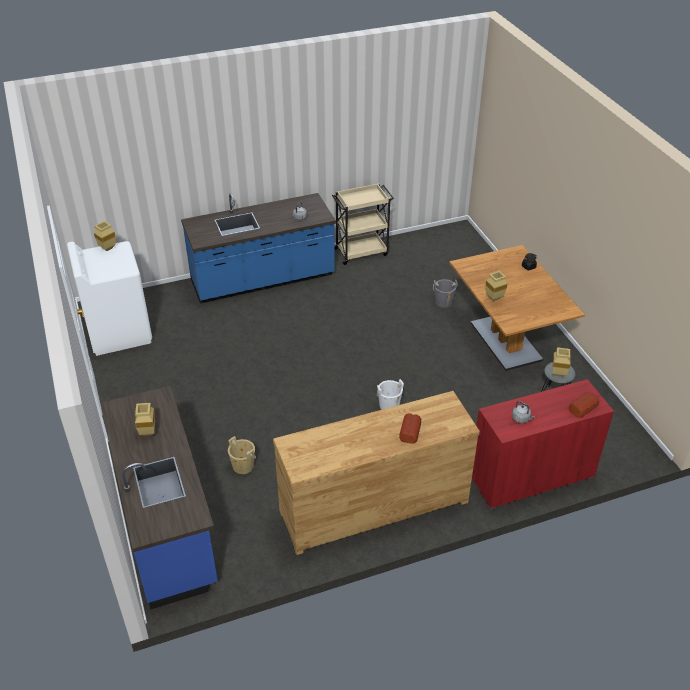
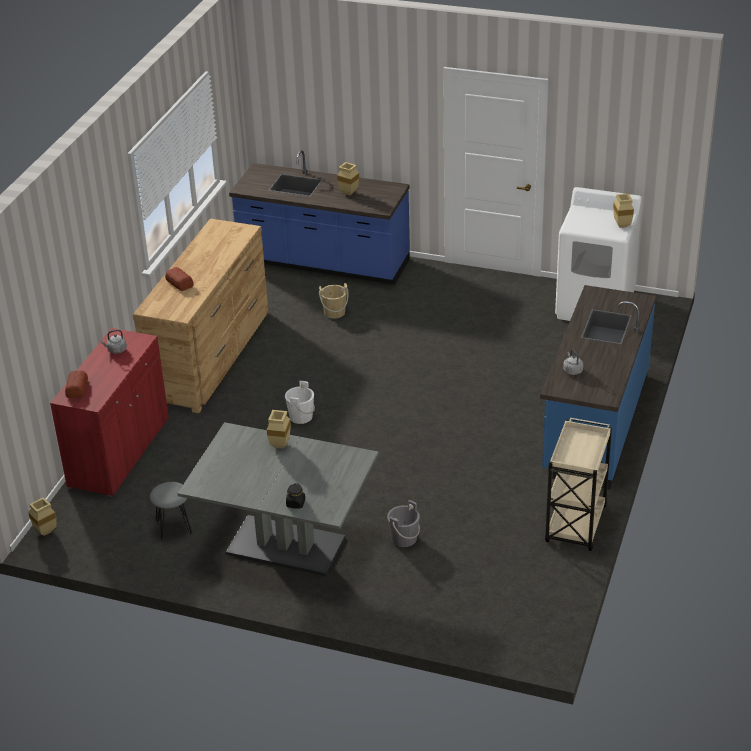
camera: 130 degrees right, 5 degrees down
brown dining table [449,245,585,371] -> grey dining table [177,422,379,576]
beige vase [552,347,571,377] -> beige vase moved to [28,497,56,536]

